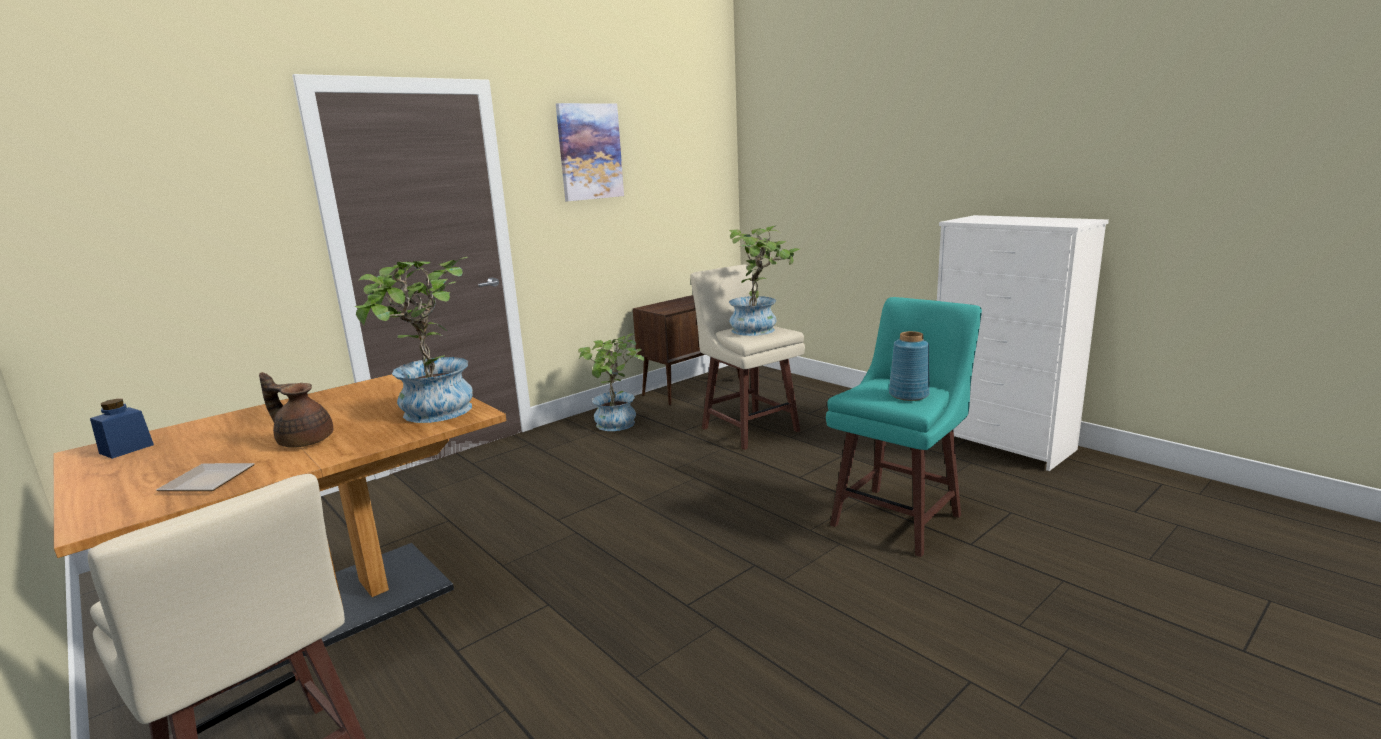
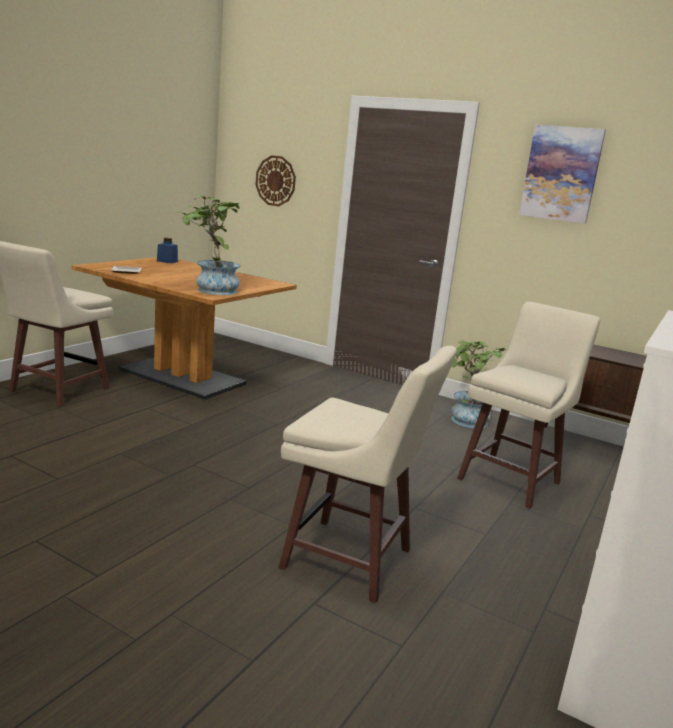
camera: 70 degrees right, 0 degrees up
brown teapot [259,372,333,448] -> none
potted plant [729,225,800,336] -> none
turquoise stool [826,297,982,557] -> beige stool [279,346,457,603]
blue vase [889,331,929,401] -> none
none -> wall clock [256,155,296,206]

